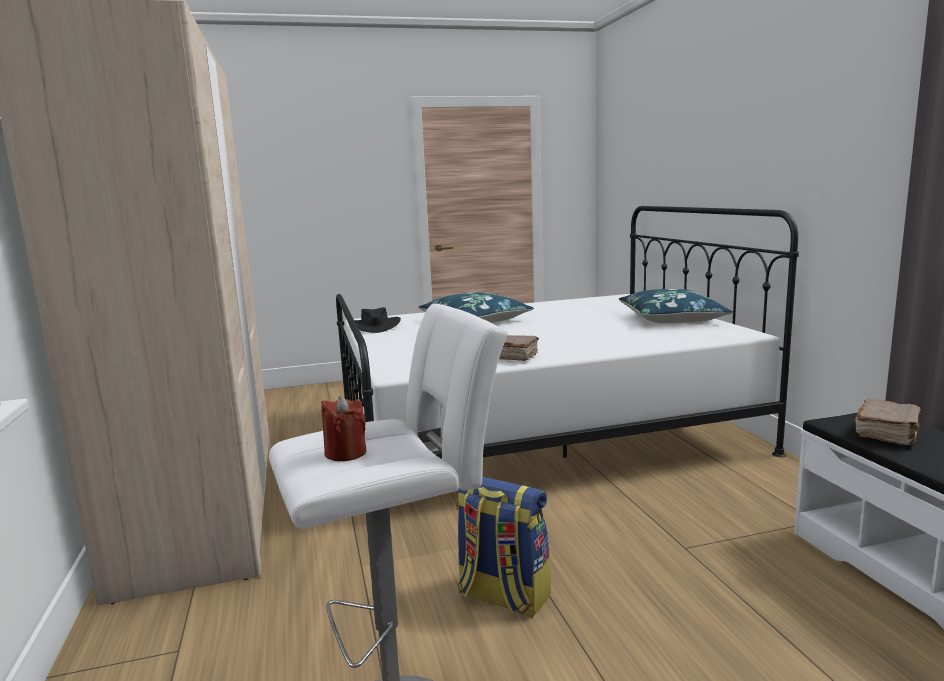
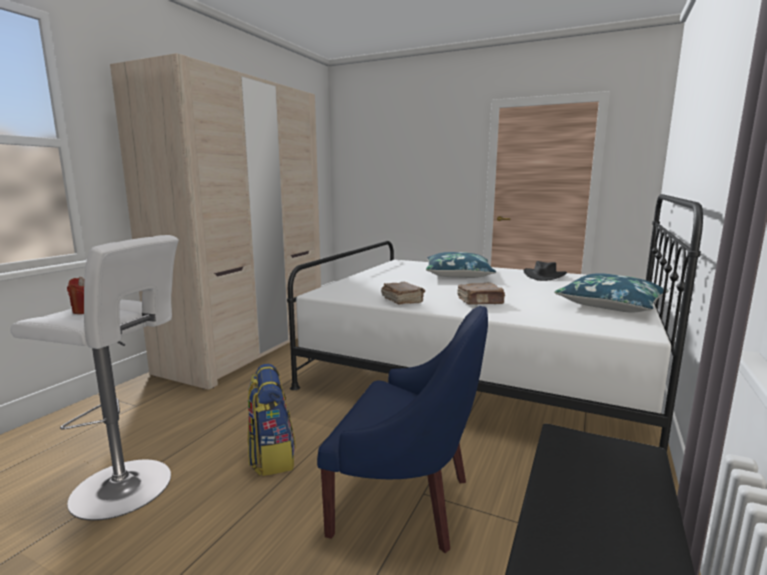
camera: 40 degrees right, 0 degrees up
black hat [354,307,401,333] -> black hat moved to [523,261,567,281]
brown book [855,398,921,445] -> brown book moved to [457,283,505,305]
none -> blue armchair [317,306,488,553]

